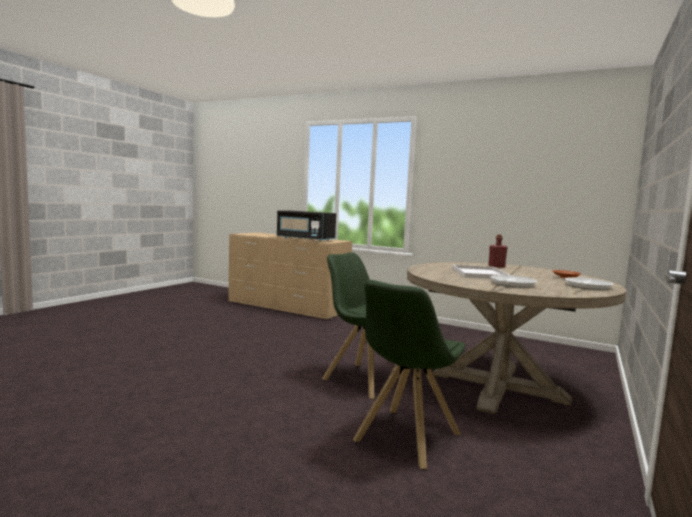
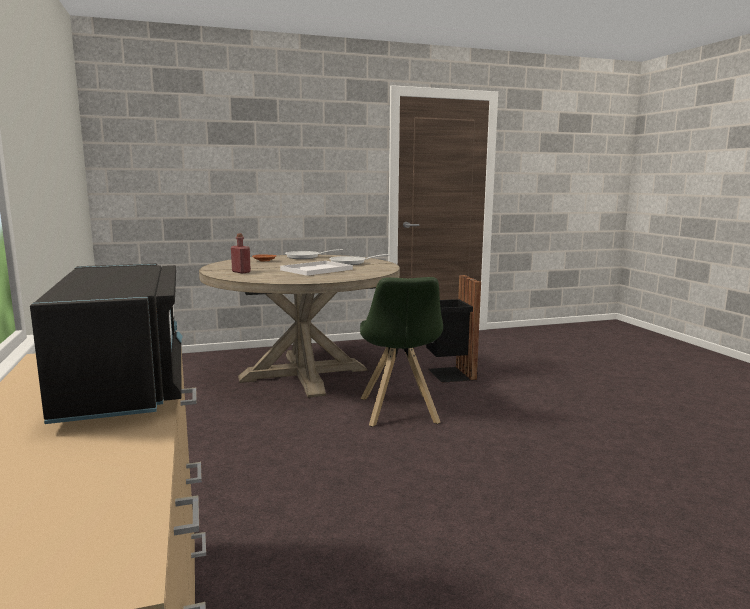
camera: 135 degrees left, 5 degrees up
green chair [353,280,465,470] -> black trash can [426,275,481,383]

